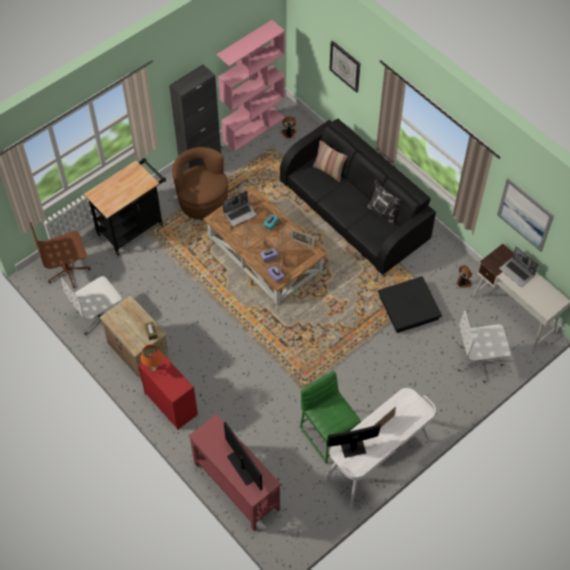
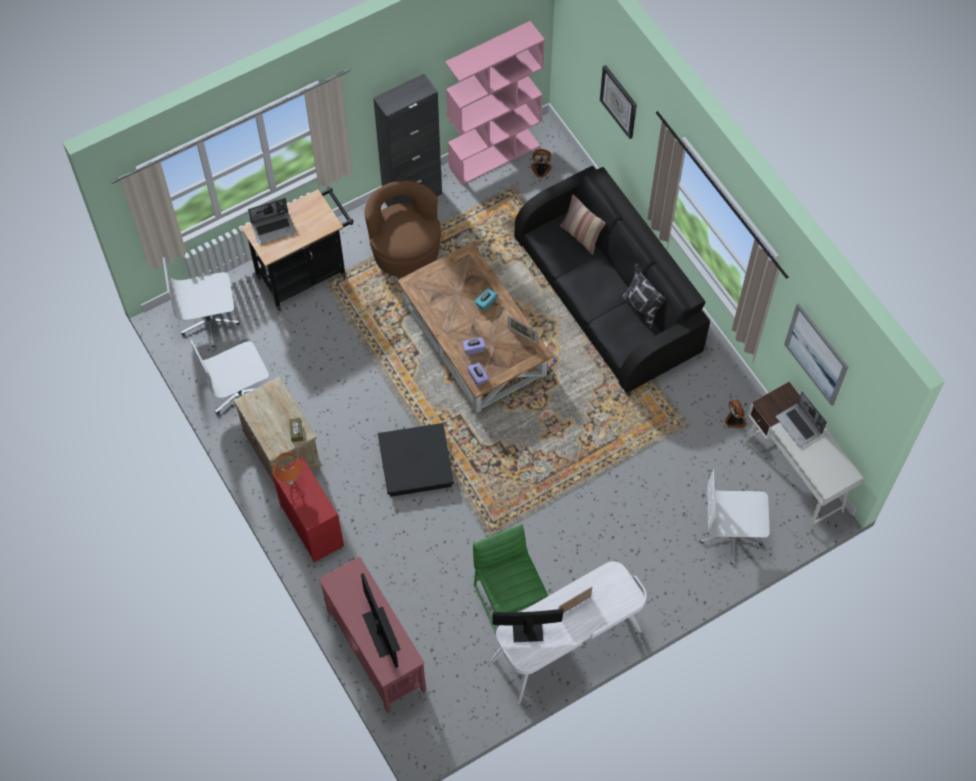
camera: 10 degrees right, 5 degrees up
brown office chair [30,222,91,288] -> white office chair [163,257,240,347]
laptop [223,191,257,226] -> laptop moved to [248,198,296,245]
black storage box [378,276,442,333] -> black storage box moved to [378,423,454,497]

